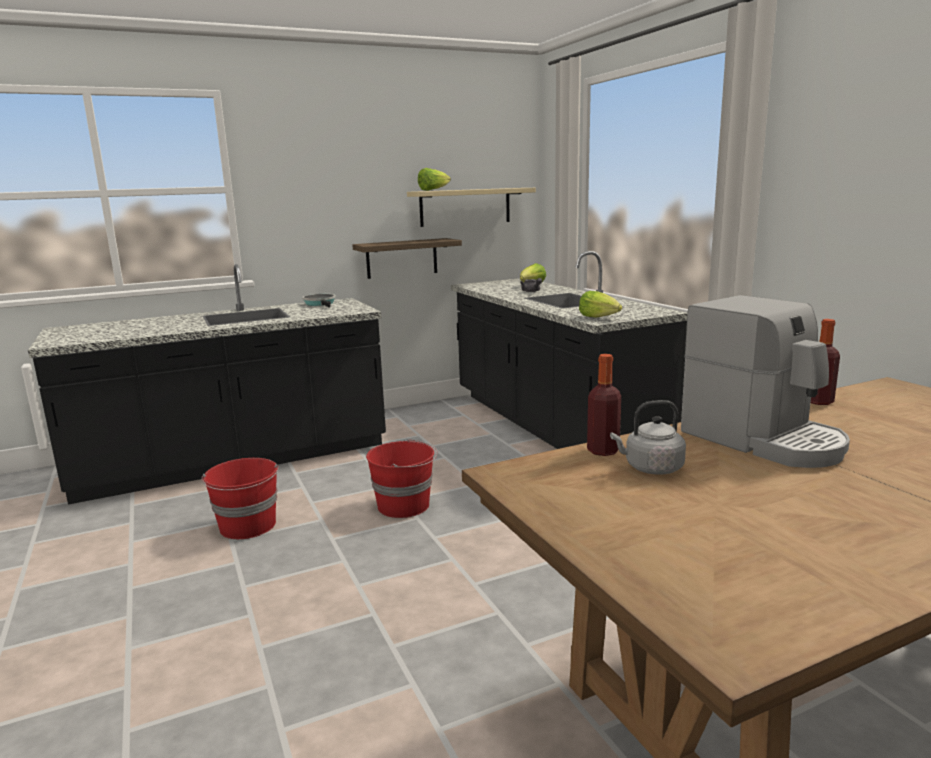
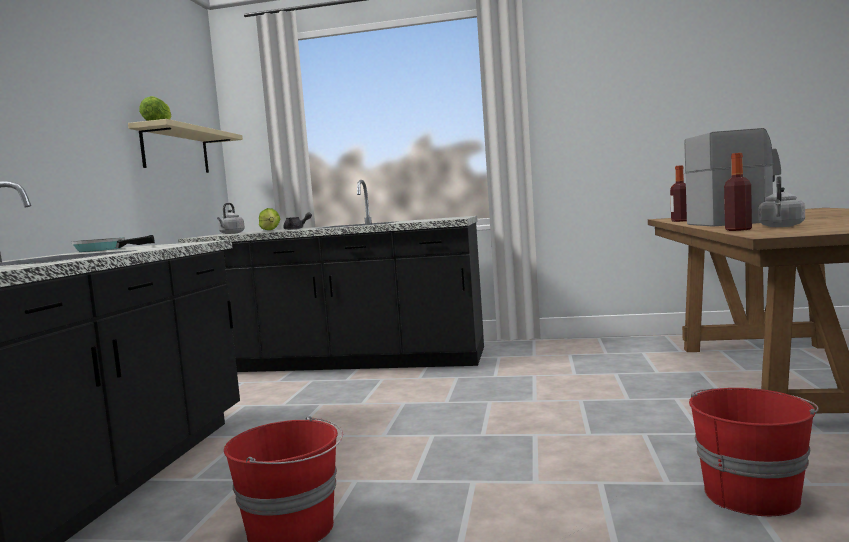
camera: 55 degrees left, 10 degrees down
shelf [352,238,462,279] -> none
red bucket [366,439,437,518] -> red bucket moved to [689,388,819,516]
lettuce [579,291,622,318] -> none
none -> grey kettle [217,203,245,234]

